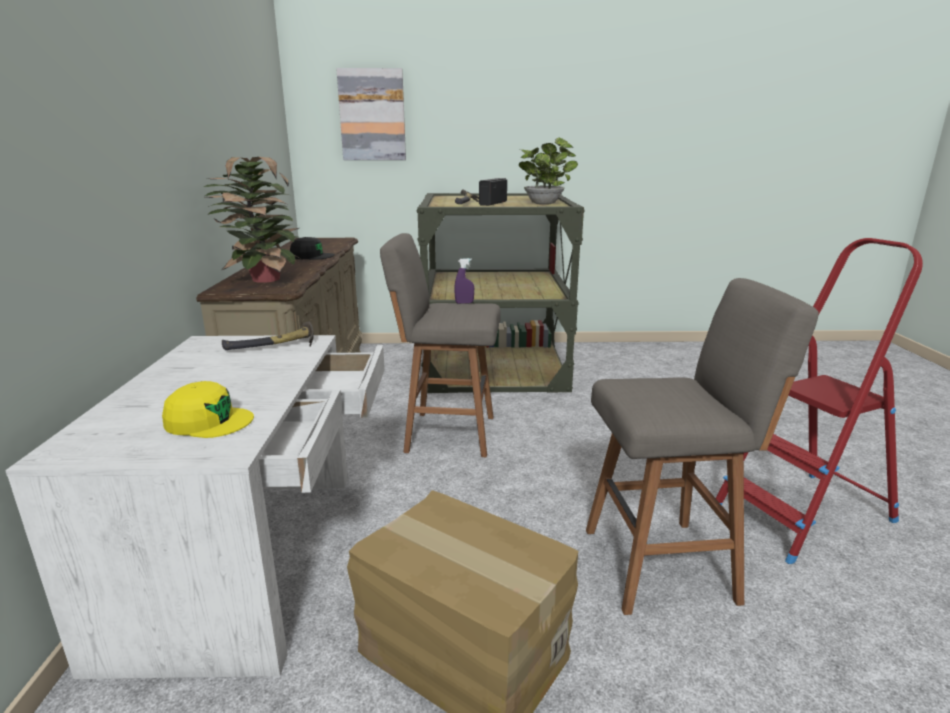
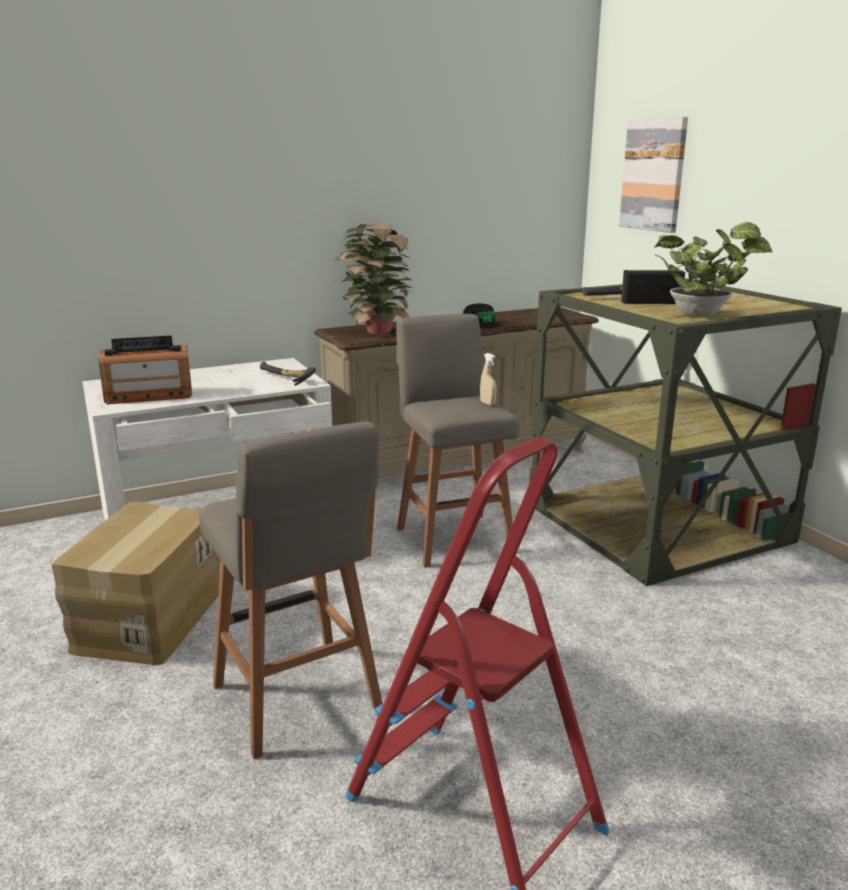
camera: 65 degrees right, 0 degrees up
yellow cap [162,381,254,438] -> radio [98,336,192,404]
purple spray bottle [454,258,474,304] -> beige spray bottle [480,353,497,405]

